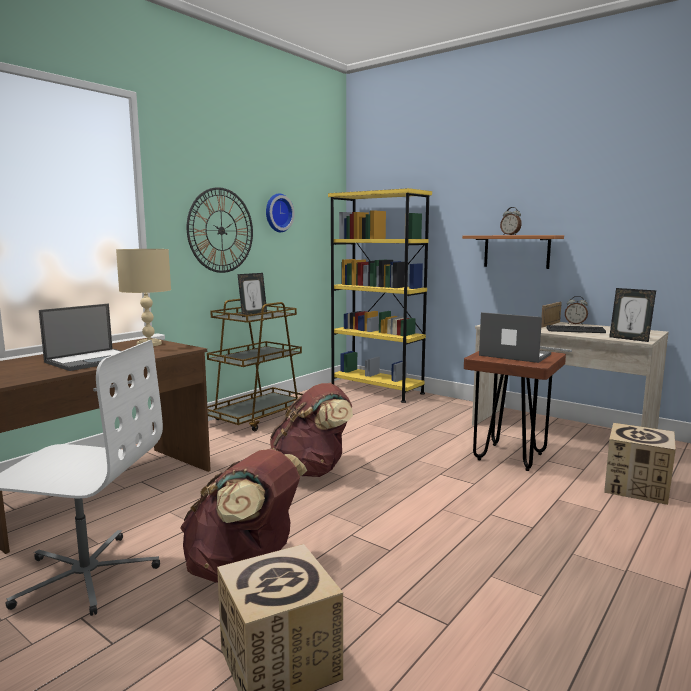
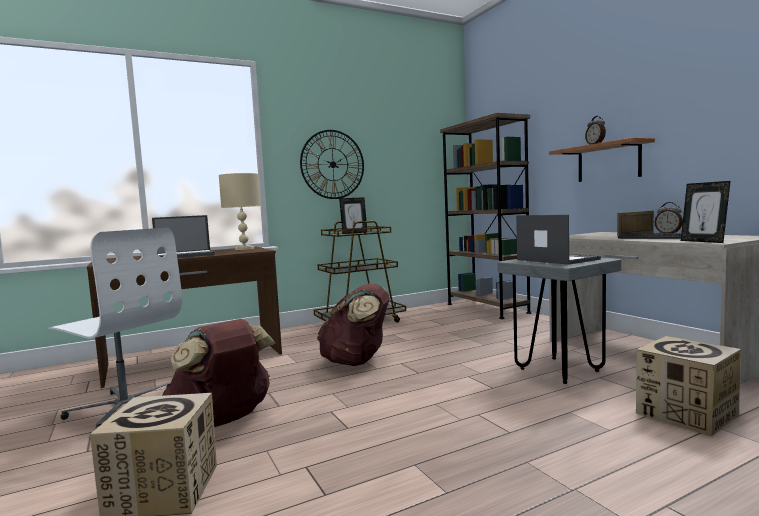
camera: 25 degrees right, 5 degrees down
wall clock [266,193,294,232] -> none
yellow bookcase [328,188,432,403] -> brown bookcase [440,113,531,319]
brown stool [464,351,566,471] -> grey stool [498,258,621,384]

